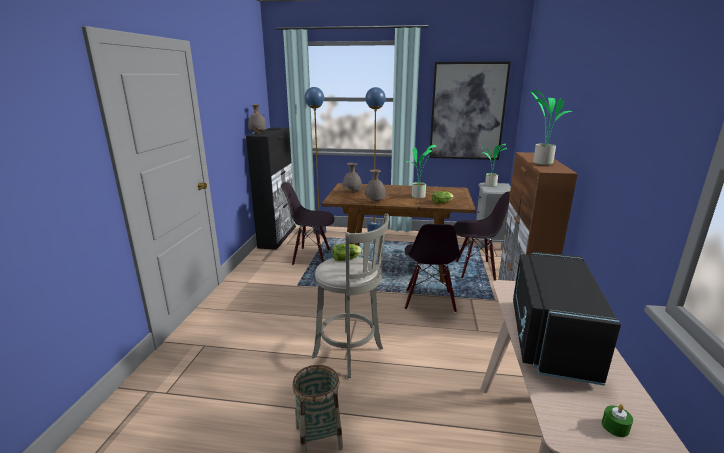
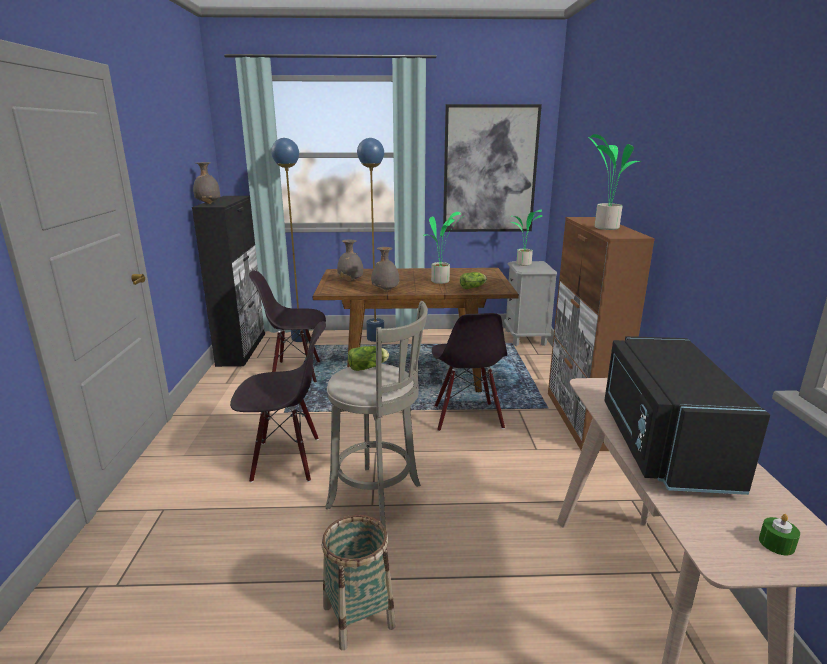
camera: 10 degrees left, 0 degrees up
black chair [454,191,510,281] -> black chair moved to [230,321,326,483]

